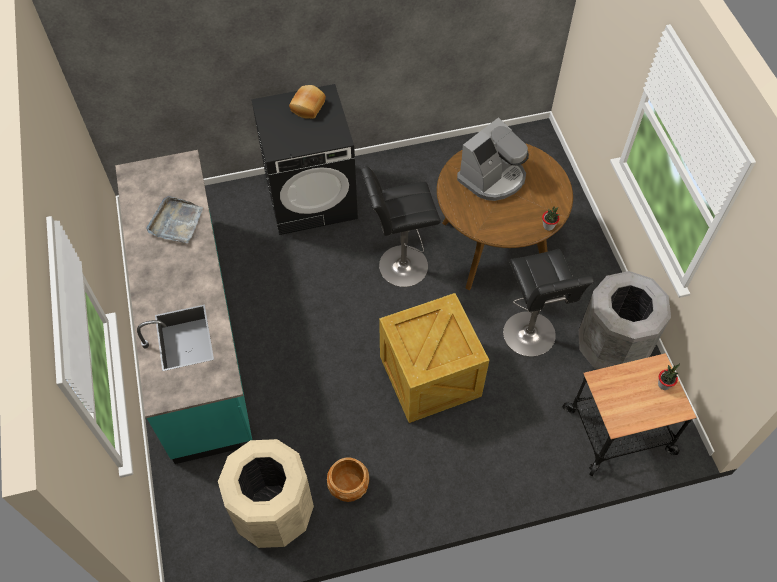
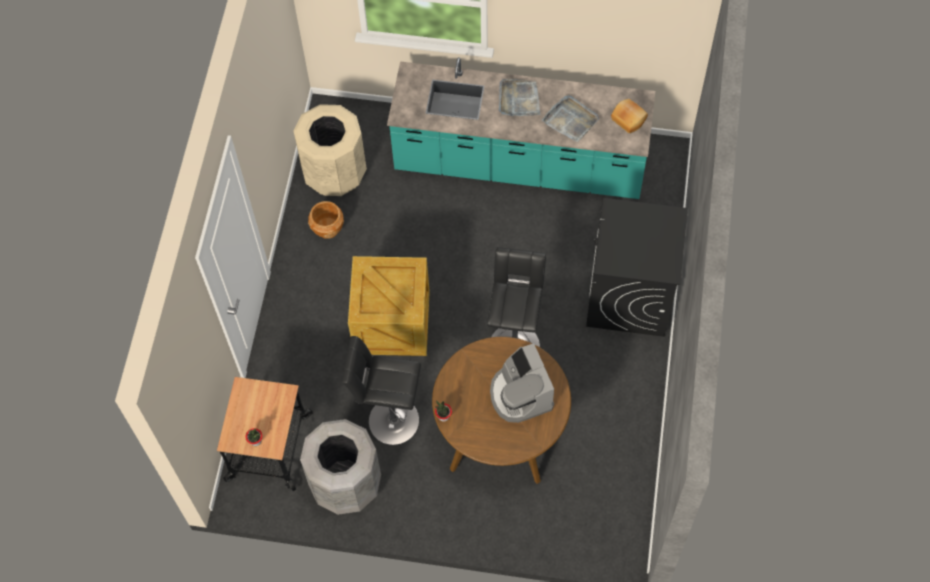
camera: 115 degrees right, 5 degrees up
bread [289,85,326,119] -> bread moved to [611,99,648,133]
none -> grey tray [499,79,541,116]

